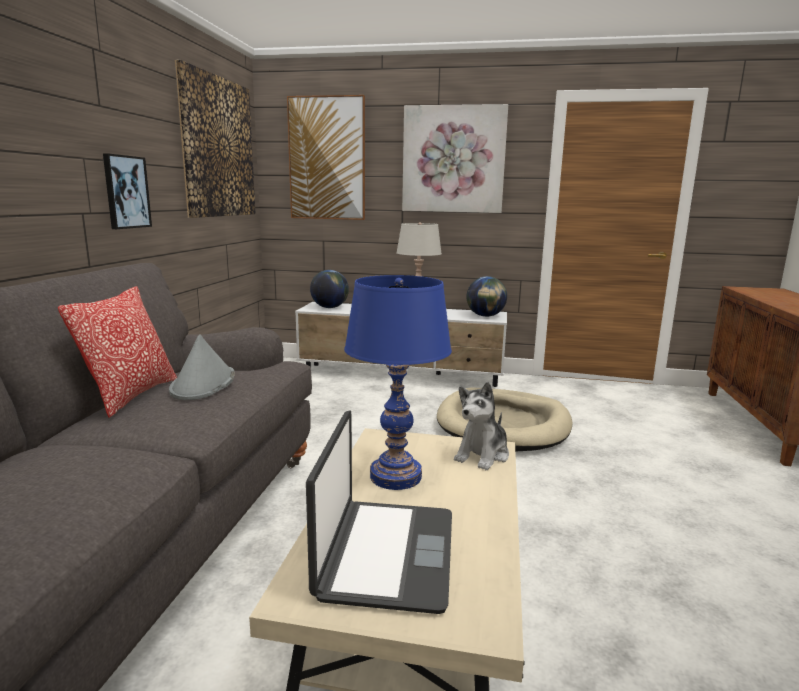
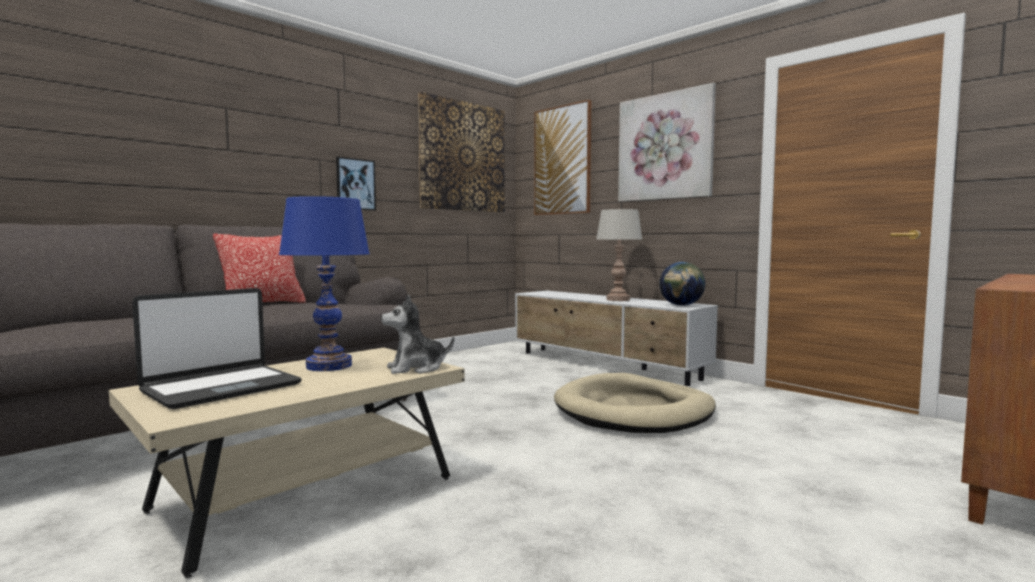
camera: 35 degrees right, 10 degrees down
grey hat [169,334,235,400] -> none
globe [310,270,349,308] -> none

